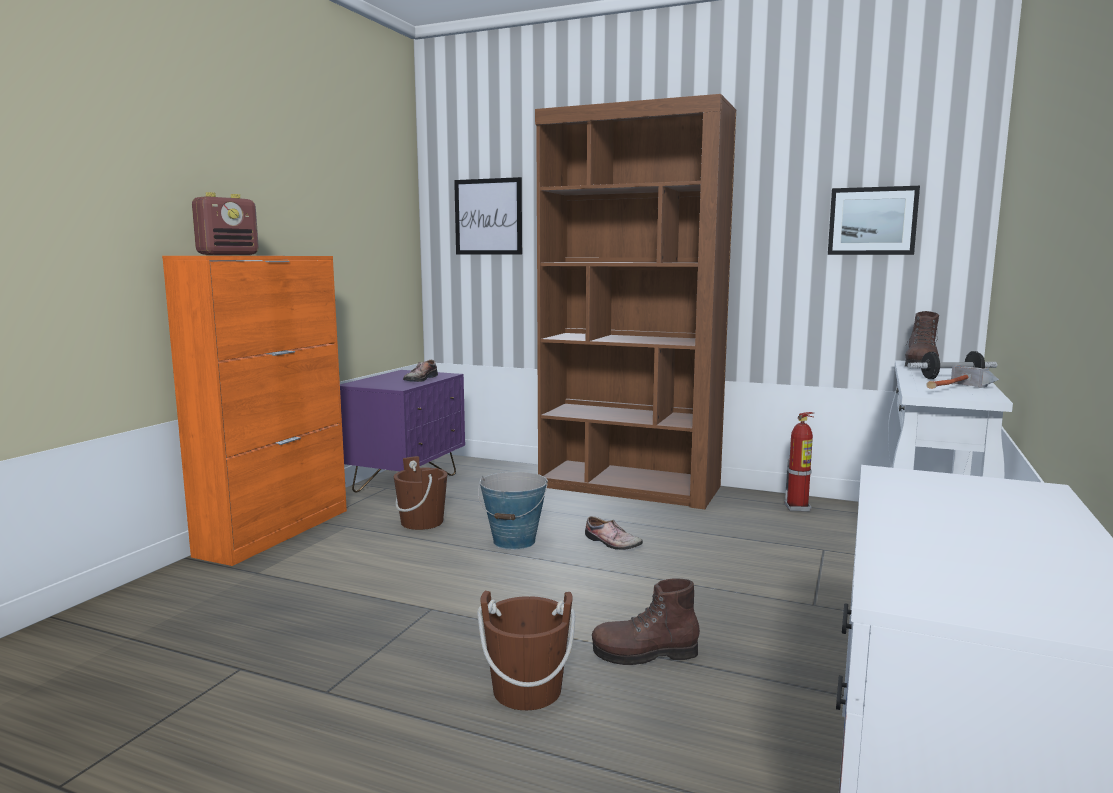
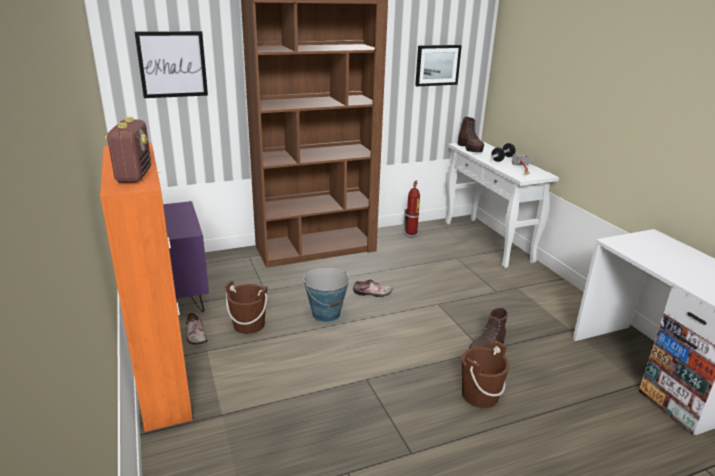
camera: 45 degrees left, 15 degrees up
shoe [403,360,438,382] -> shoe moved to [186,312,208,345]

